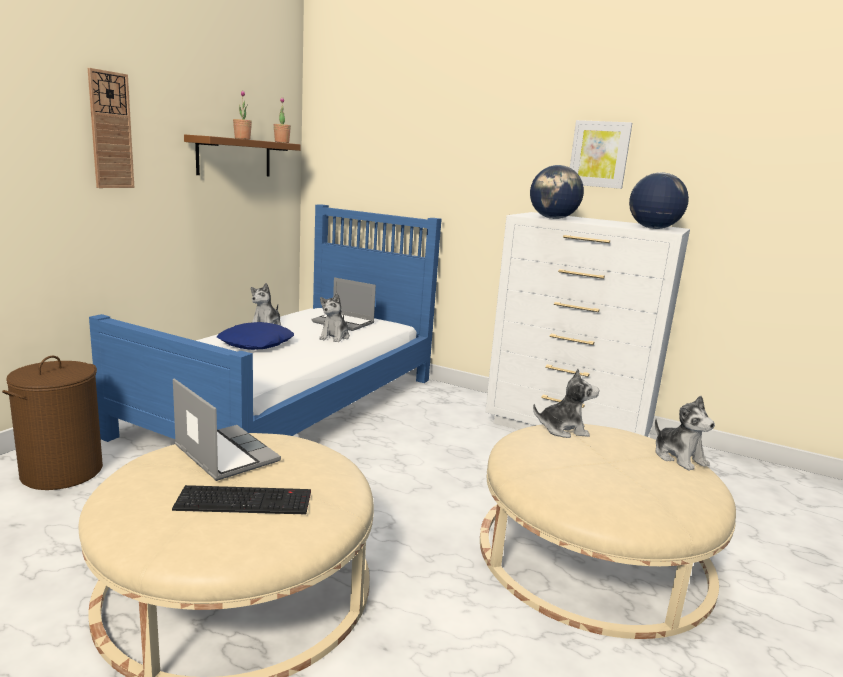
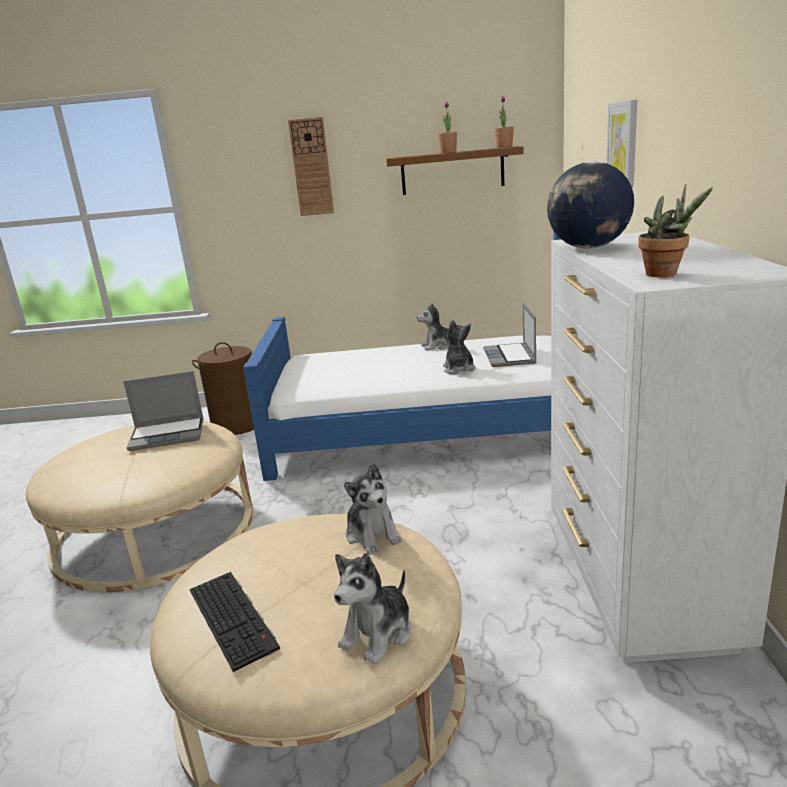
camera: 65 degrees right, 5 degrees up
keyboard [172,485,311,514] -> keyboard moved to [190,572,280,672]
laptop [173,378,281,481] -> laptop turned 60 degrees clockwise [123,371,204,451]
blue pillow [217,322,294,350] -> none
plush toy [319,293,350,342] -> plush toy turned 90 degrees clockwise [443,320,476,375]
picture [570,120,632,189] -> picture moved to [606,99,637,187]
globe [629,172,689,229] -> potted plant [638,184,713,277]

